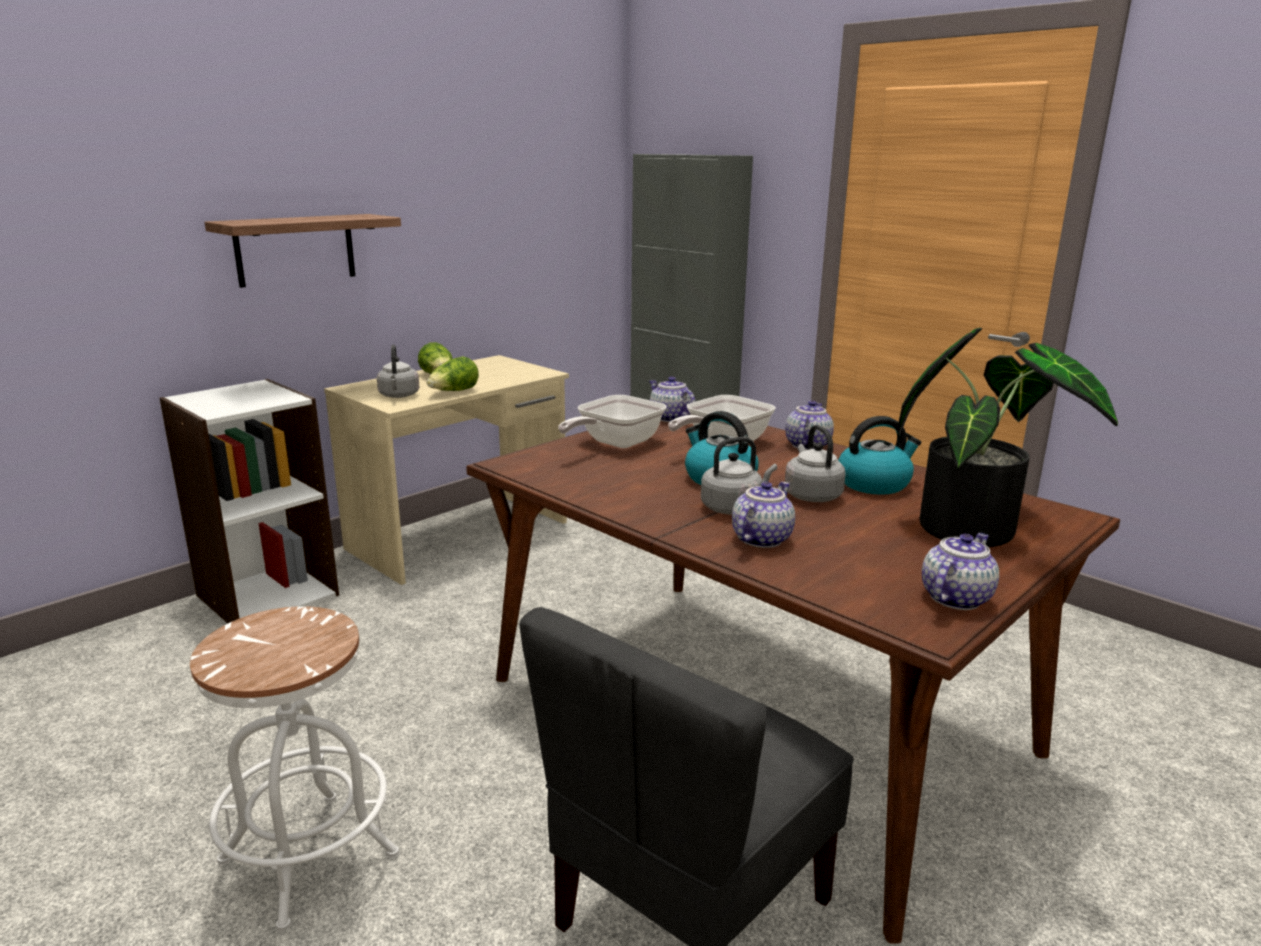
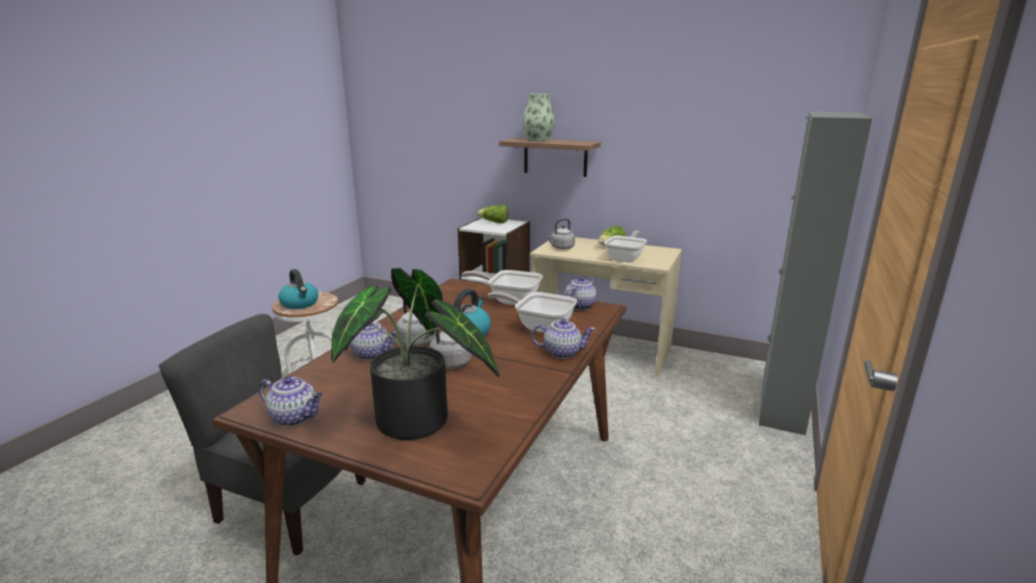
camera: 70 degrees right, 0 degrees up
lettuce [427,356,479,391] -> lettuce moved to [477,205,508,223]
kettle [838,416,921,495] -> kettle moved to [278,269,319,309]
none -> vase [522,94,555,142]
none -> frying pan [604,231,647,262]

